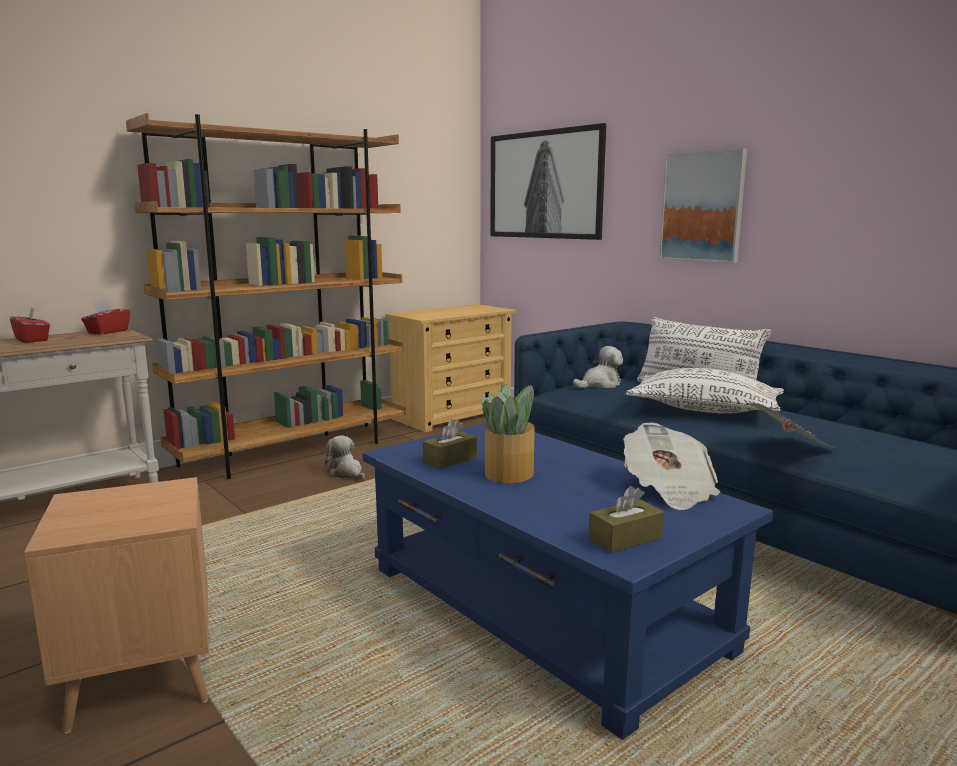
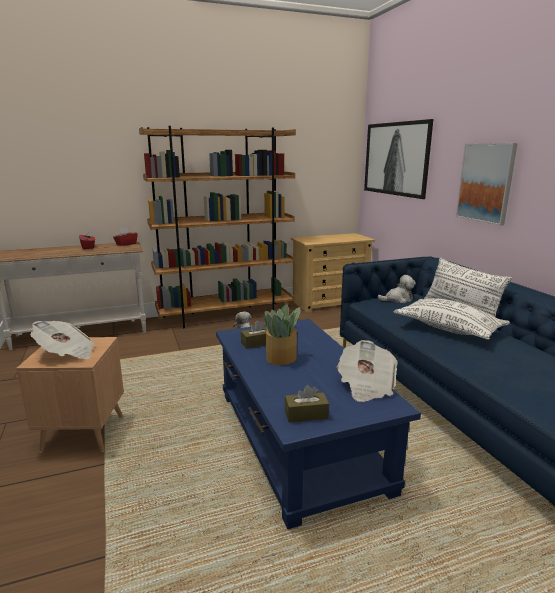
camera: 20 degrees right, 5 degrees up
newspaper [748,403,835,448] -> newspaper moved to [30,321,95,359]

